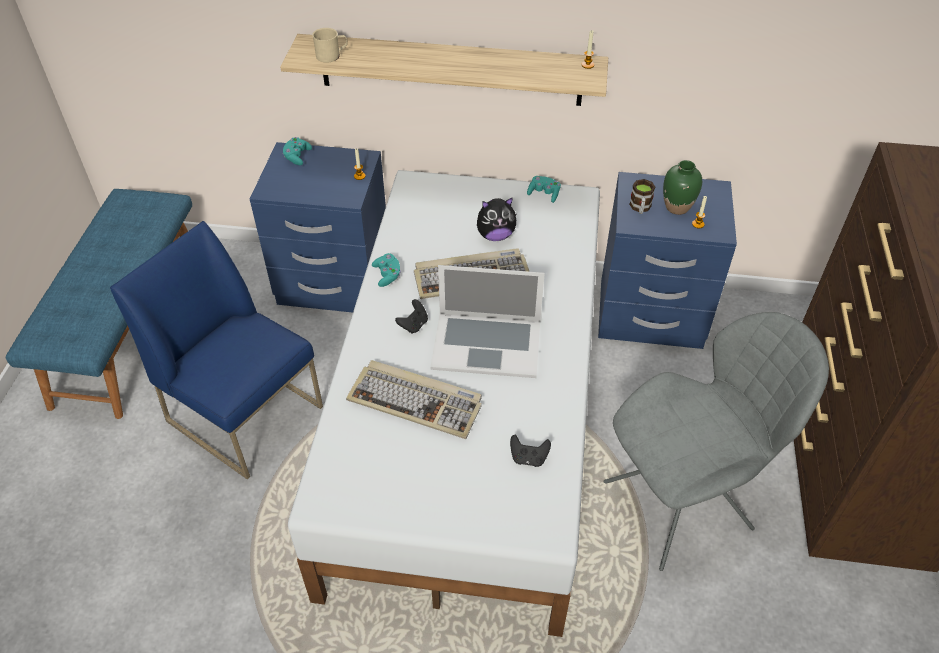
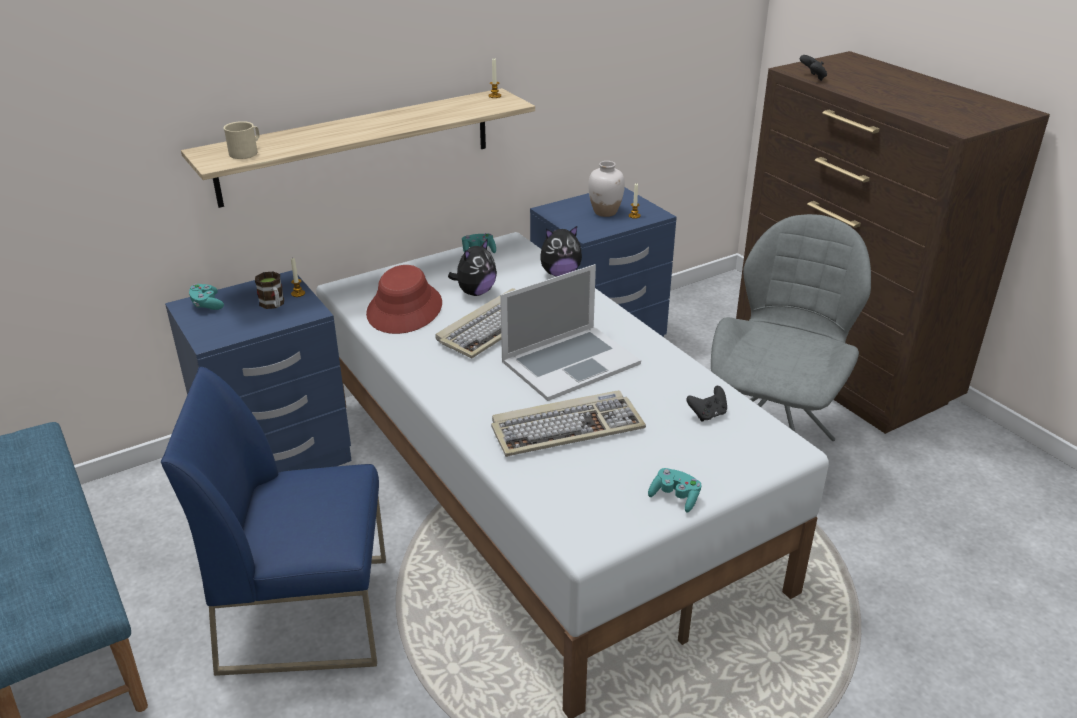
camera: 40 degrees left, 15 degrees down
turquoise game controller [372,253,401,287] -> turquoise game controller moved to [648,468,702,513]
black game controller [395,299,428,334] -> black game controller moved to [800,55,827,81]
mug [629,179,655,214] -> mug moved to [255,271,284,309]
green vase [663,160,702,215] -> white vase [588,161,625,217]
none -> red hat [366,265,442,334]
none -> plush toy [540,226,582,277]

